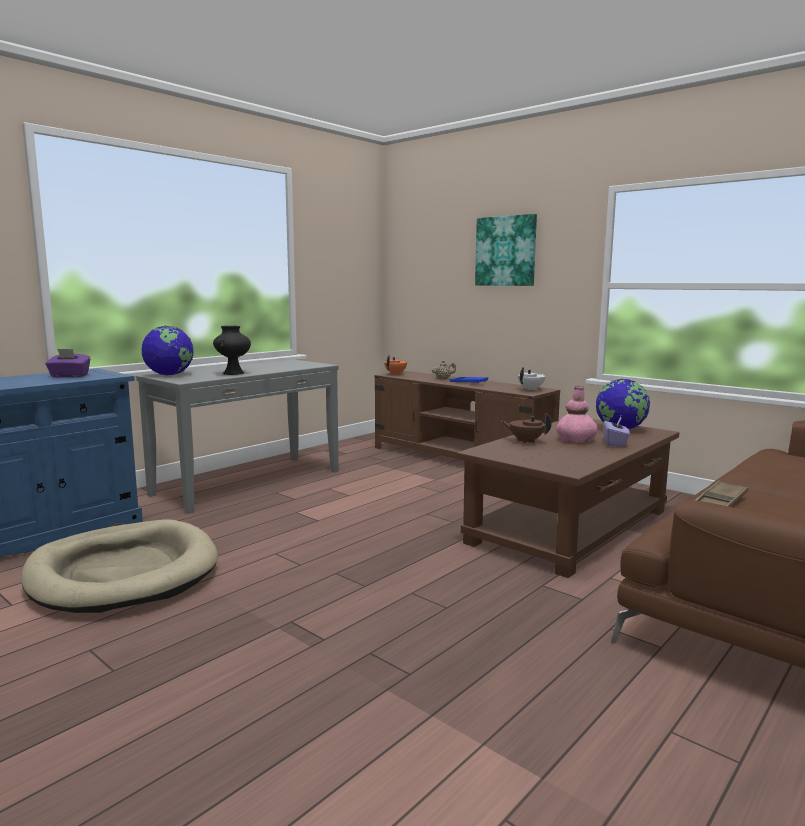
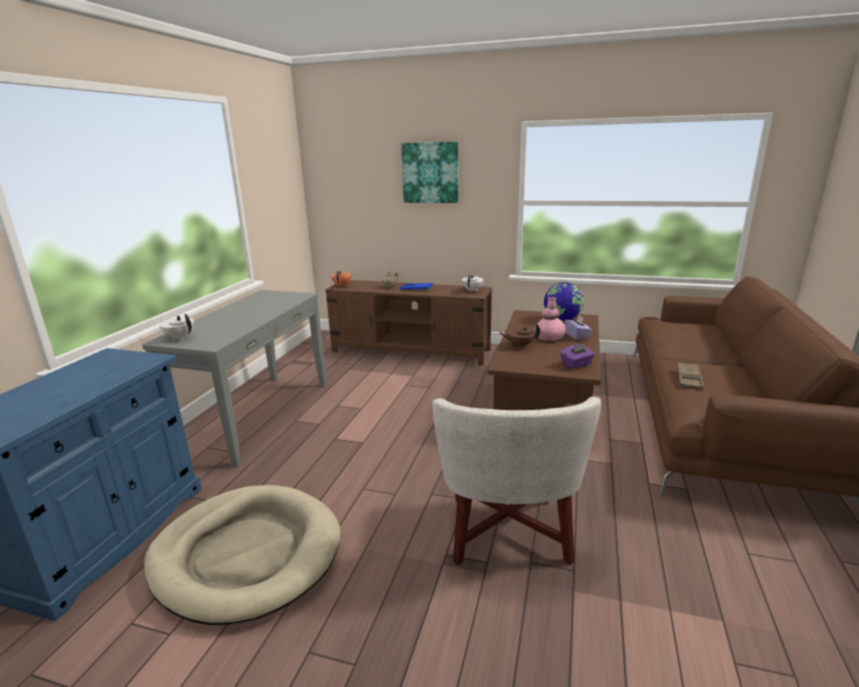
camera: 25 degrees left, 10 degrees up
purple tissue box [45,349,91,377] -> purple tissue box moved to [561,343,595,369]
globe [142,326,193,375] -> white teapot [159,314,194,340]
black vase [213,326,251,375] -> none
none -> white armchair [432,397,601,565]

